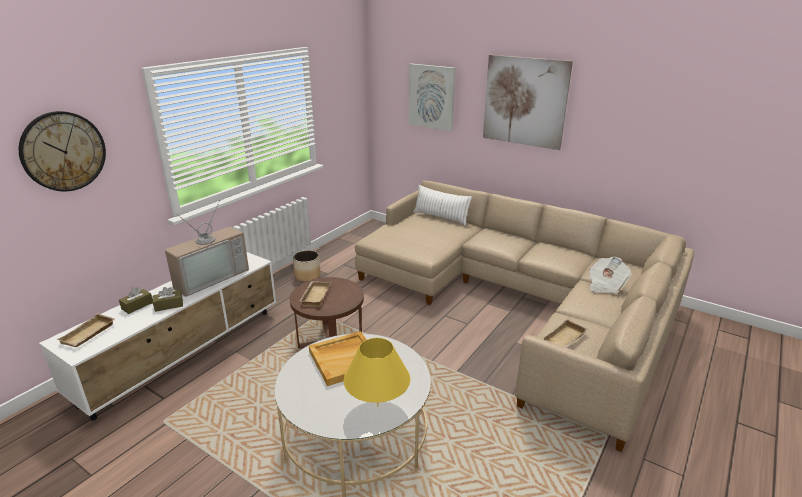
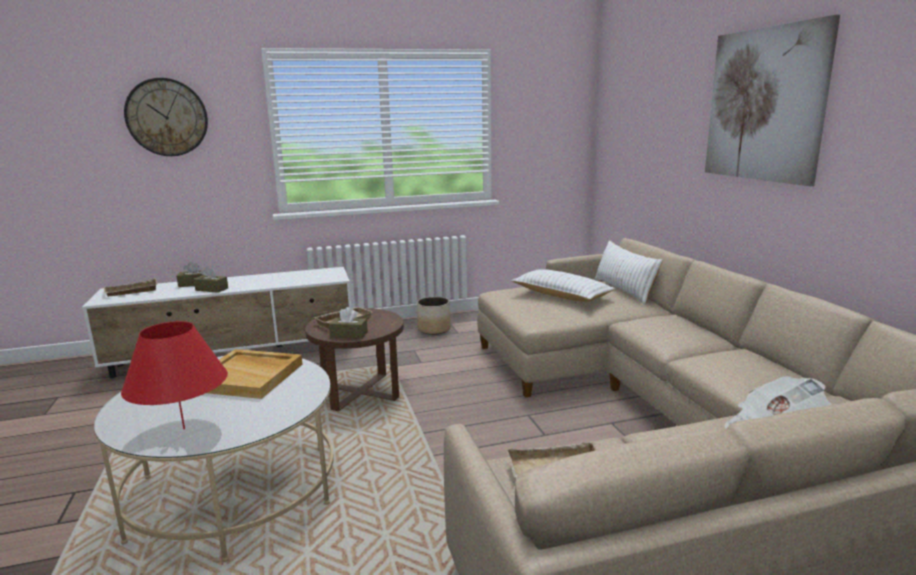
camera: 40 degrees right, 10 degrees down
television [165,200,249,297] -> none
yellow table lamp [344,338,410,407] -> red table lamp [121,321,228,429]
picture [409,64,455,131] -> none
none -> brown tissue box [329,307,368,339]
none -> white pillow [511,269,615,302]

